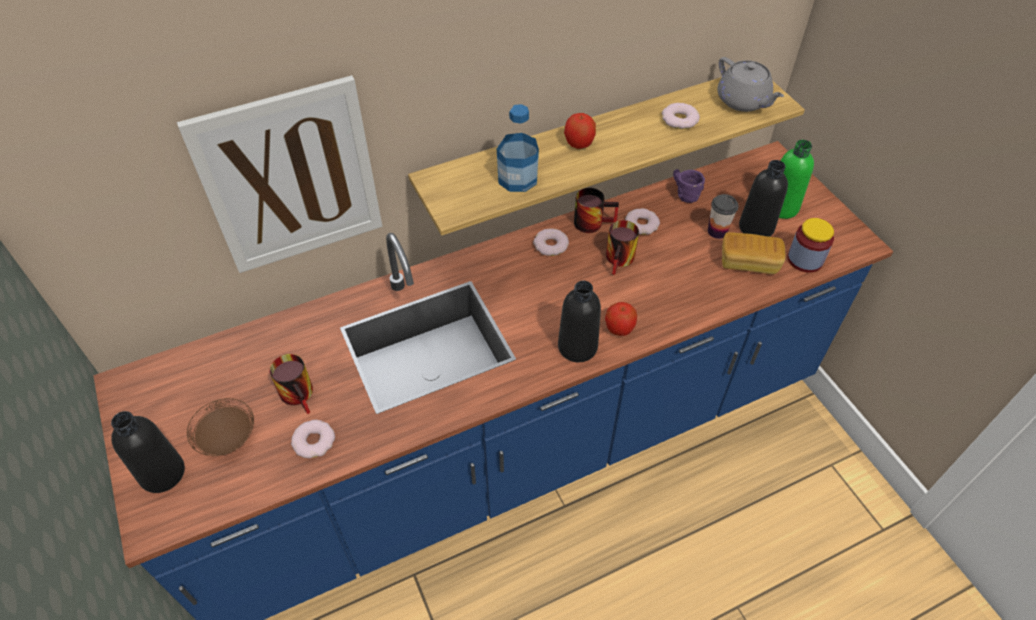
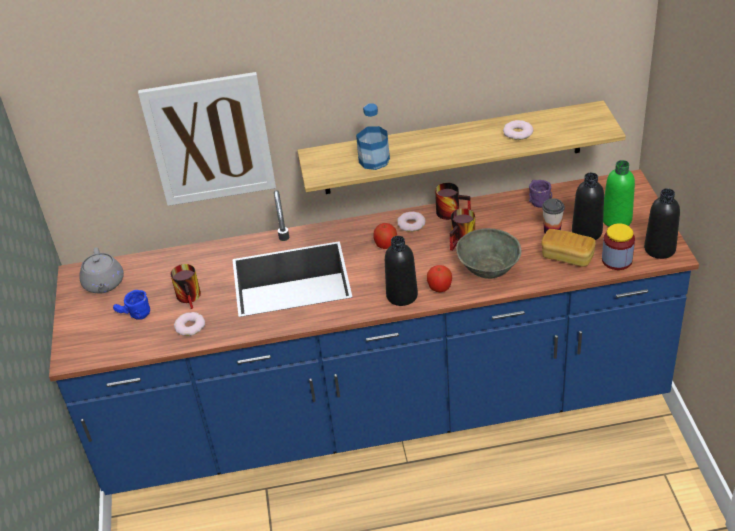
camera: 20 degrees right, 10 degrees down
black bottle [111,411,185,493] -> black bottle moved to [644,188,680,259]
brown plate [187,398,254,457] -> blue mug [113,290,150,320]
apple [564,113,596,149] -> apple moved to [373,223,397,249]
donut [625,208,660,235] -> none
grey teapot [718,57,784,112] -> grey teapot moved to [79,247,124,294]
none -> grey bowl [456,228,522,279]

